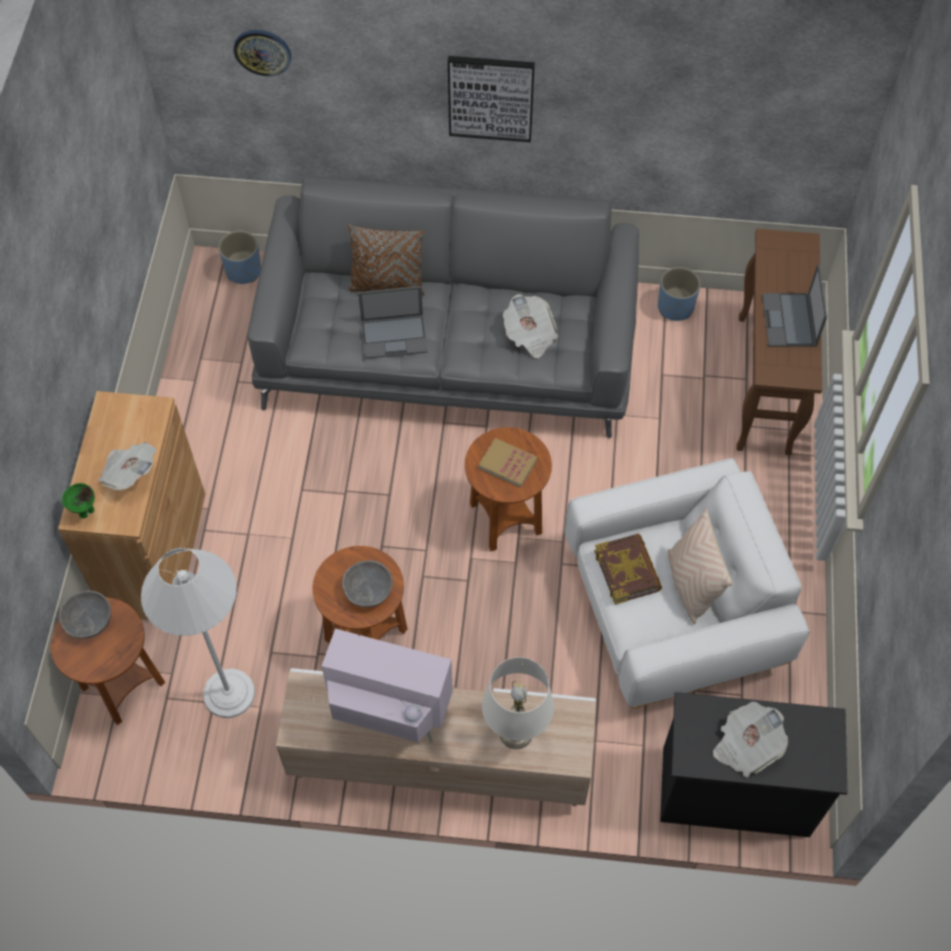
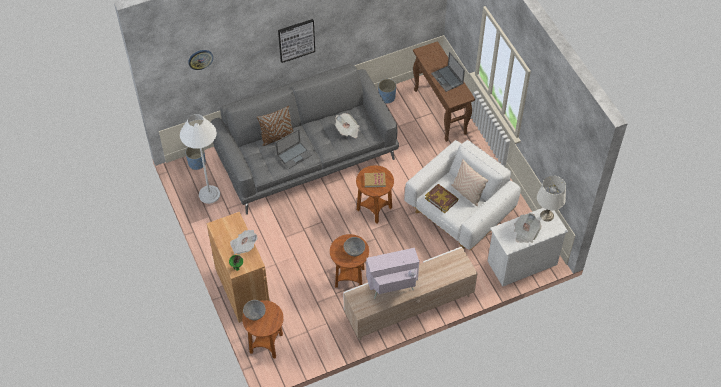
camera: 30 degrees left, 5 degrees down
white floor lamp [141,548,255,718] -> white floor lamp moved to [180,114,220,204]
white table lamp [482,657,554,749] -> white table lamp moved to [537,176,566,221]
black dresser [660,692,847,837] -> white dresser [488,208,568,287]

